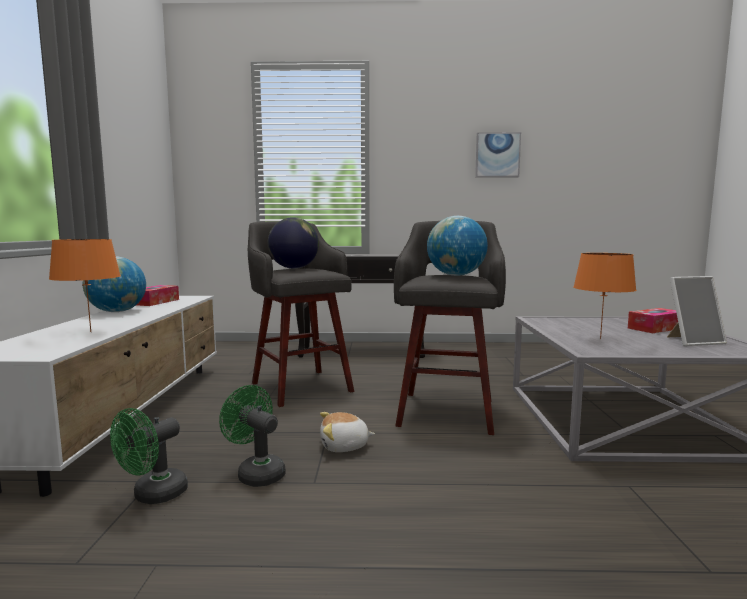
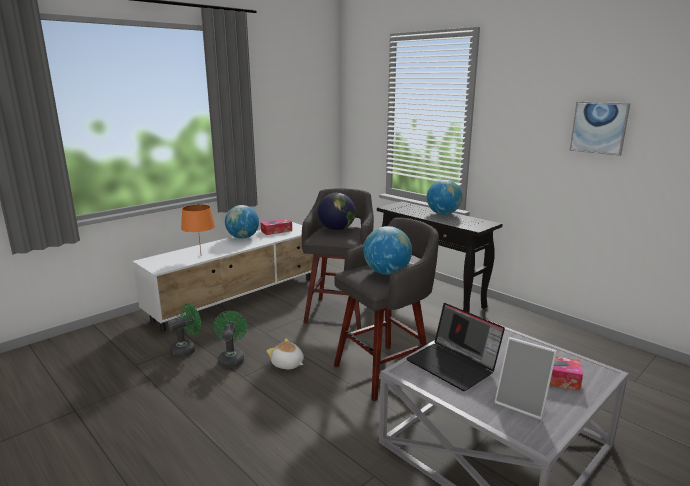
camera: 45 degrees right, 10 degrees up
green fan [110,408,188,504] -> green fan turned 150 degrees clockwise [167,304,201,358]
orange table lamp [574,253,637,339] -> laptop [406,303,505,391]
none -> globe [427,180,462,215]

